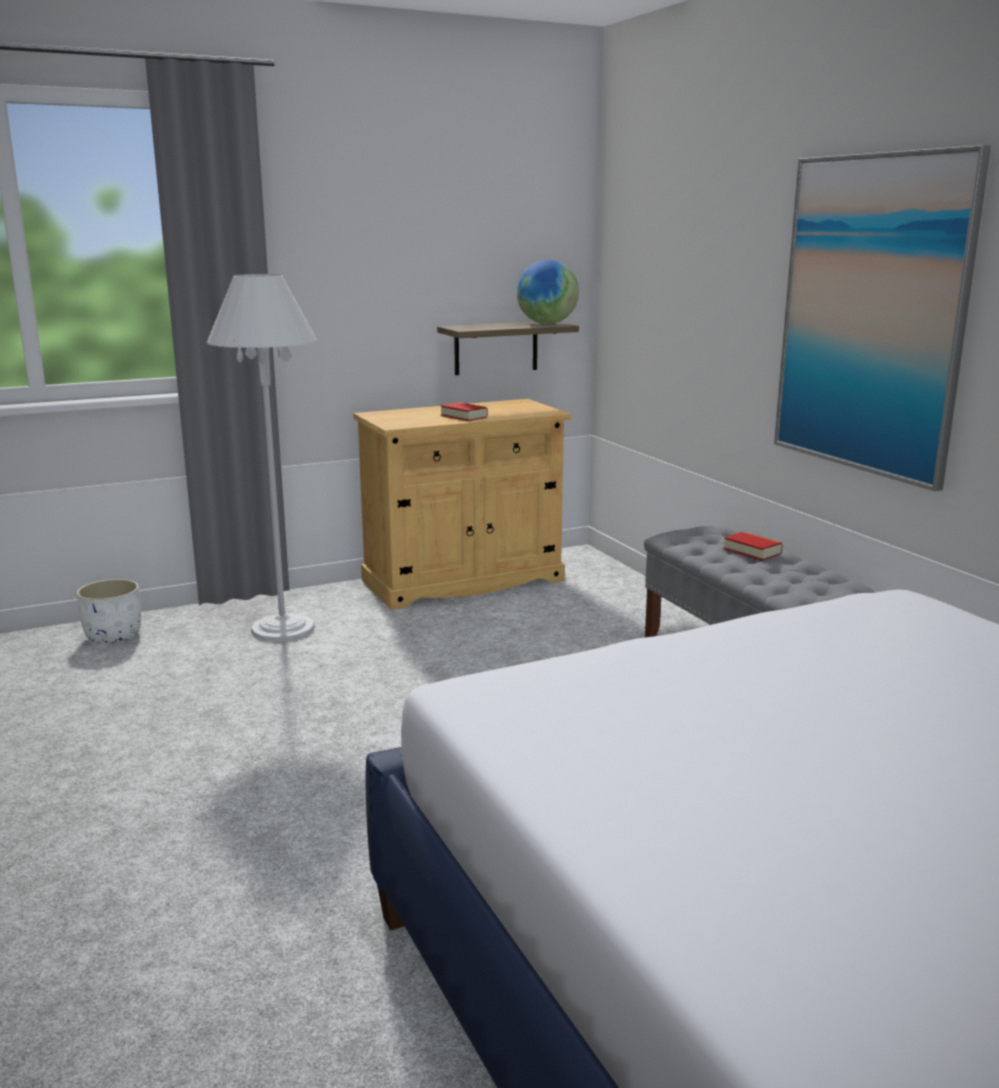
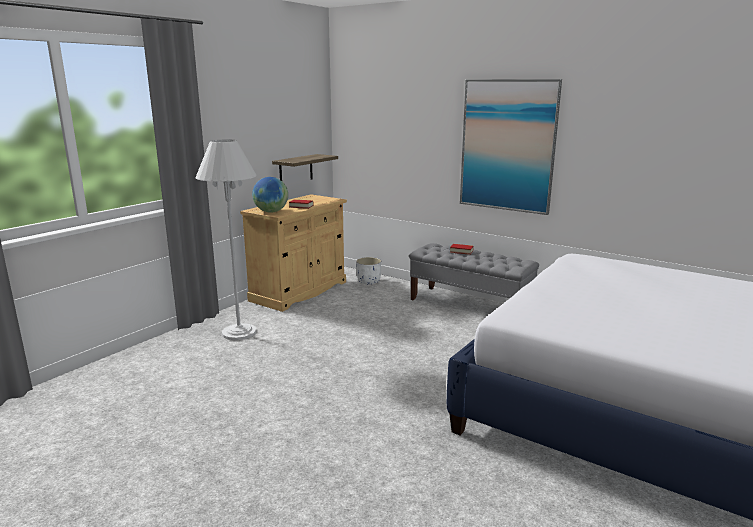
camera: 30 degrees left, 0 degrees up
white planter [76,579,141,644] -> white planter moved to [356,257,381,284]
globe [517,260,579,324] -> globe moved to [252,177,288,213]

